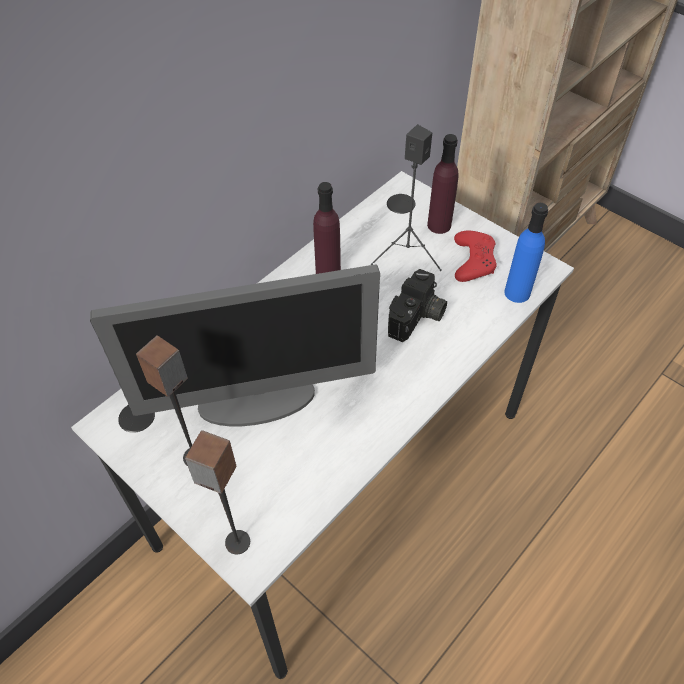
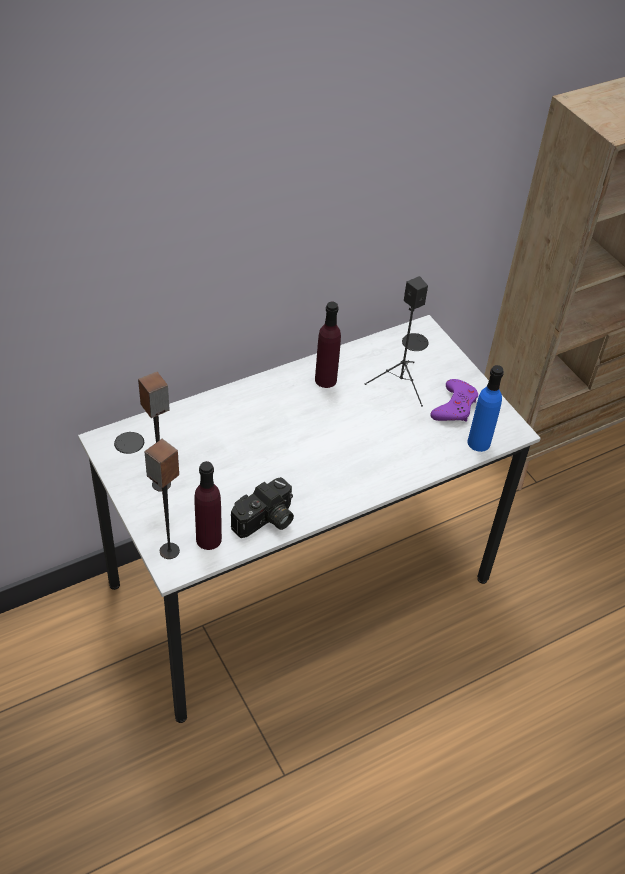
camera: 15 degrees right, 5 degrees down
monitor [90,265,380,426] -> none
camera [388,269,447,342] -> camera moved to [231,477,294,538]
purple bottle [427,134,458,234] -> purple bottle moved to [194,461,222,550]
red game controller [454,231,497,282] -> purple game controller [430,379,478,422]

